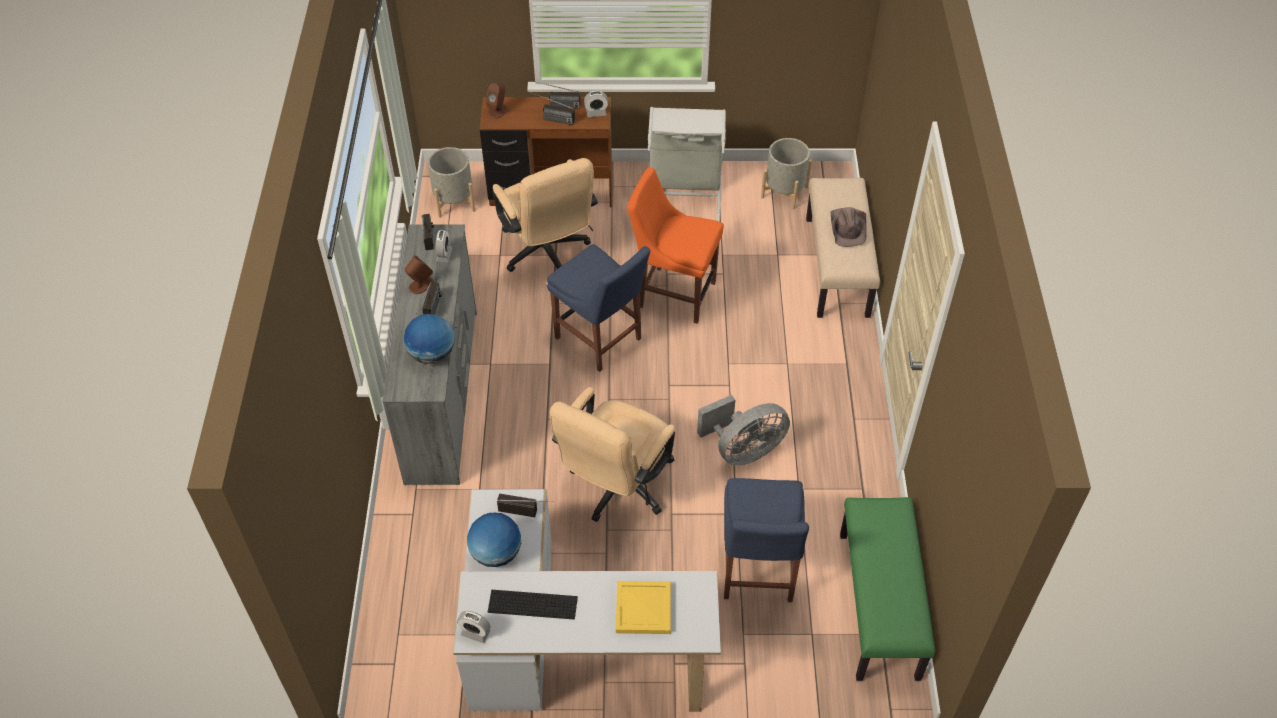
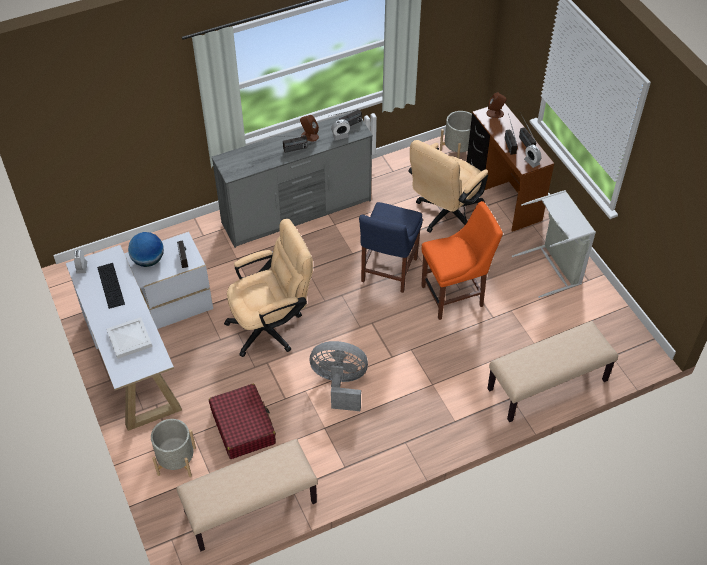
camera: 65 degrees right, 0 degrees up
globe [403,314,455,364] -> none
beige office chair [550,387,675,522] -> beige office chair turned 150 degrees clockwise [224,219,313,357]
yellow tray [616,581,671,634] -> white tray [106,317,152,359]
orange chair [627,167,724,324] -> orange chair turned 75 degrees clockwise [421,201,503,320]
grey fan [697,395,790,465] -> grey fan turned 150 degrees clockwise [310,341,368,411]
blue chair [724,478,809,602] -> red suitcase [209,383,276,459]
grey planter [761,138,812,210] -> grey planter moved to [151,419,196,477]
brown hat [831,207,867,247] -> none
green bench [840,497,935,681] -> beige bench [176,439,318,551]

